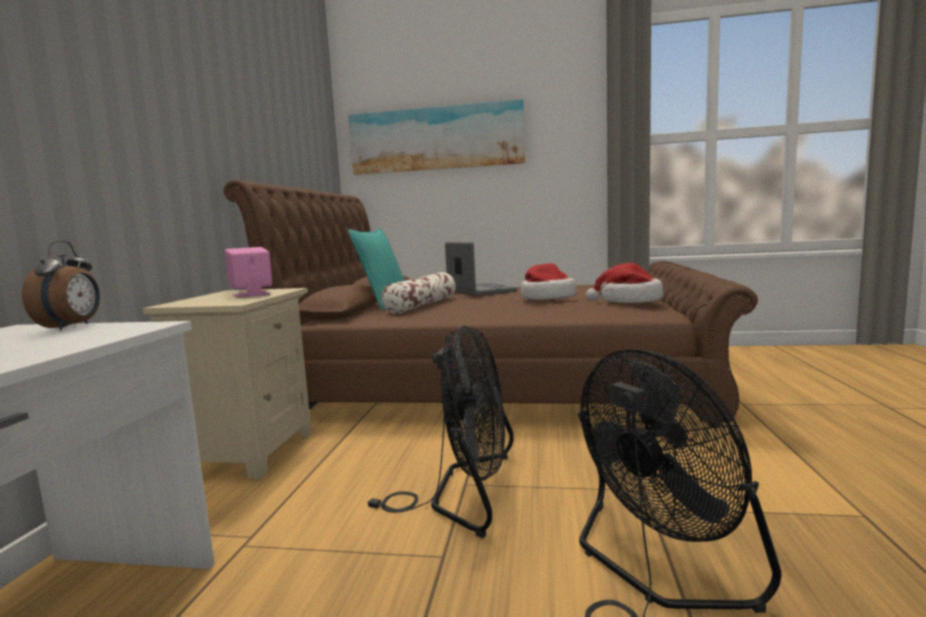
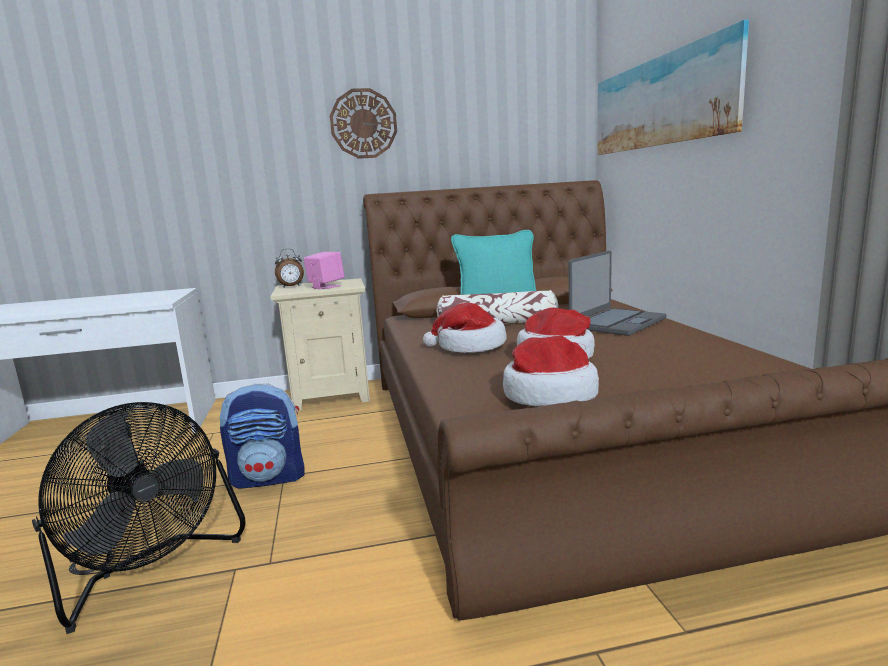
camera: 70 degrees right, 5 degrees up
alarm clock [22,240,100,330] -> alarm clock moved to [275,249,304,288]
black fan [368,326,514,539] -> backpack [220,383,305,489]
none -> wall clock [330,88,397,159]
none -> hat [423,303,507,353]

